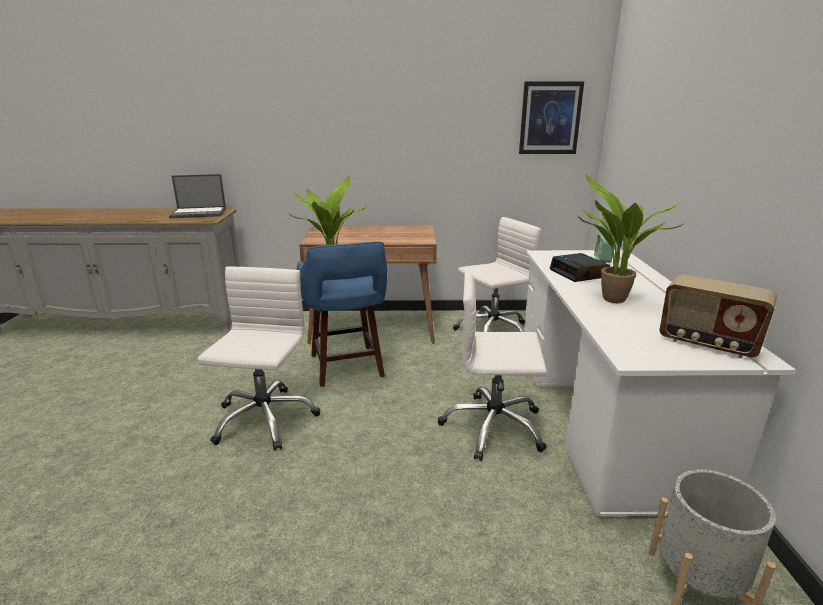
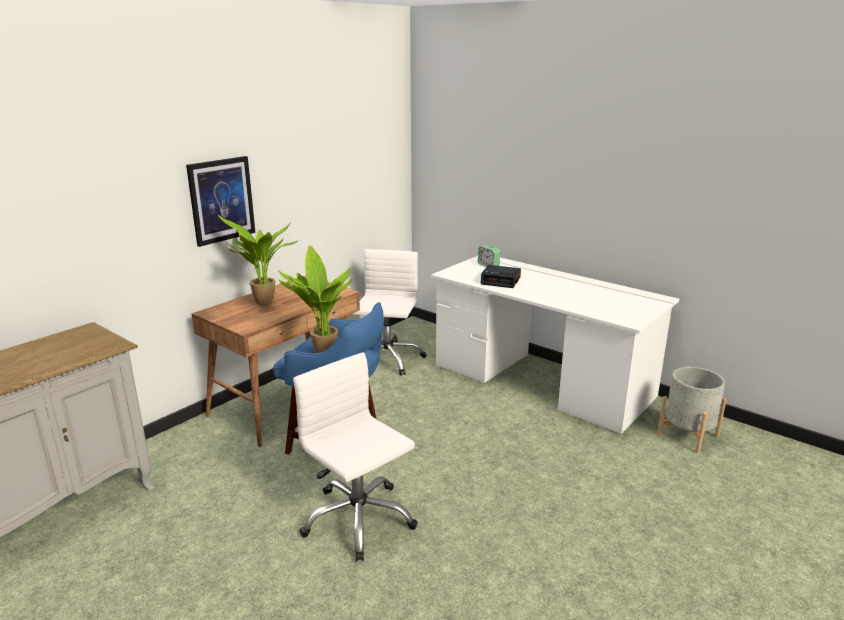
camera: 50 degrees left, 0 degrees up
laptop [169,174,226,218] -> none
white office chair [438,270,547,461] -> none
picture [519,82,584,154] -> picture moved to [186,156,255,247]
potted plant [578,174,683,303] -> potted plant moved to [218,215,300,306]
radio [659,274,777,358] -> none

